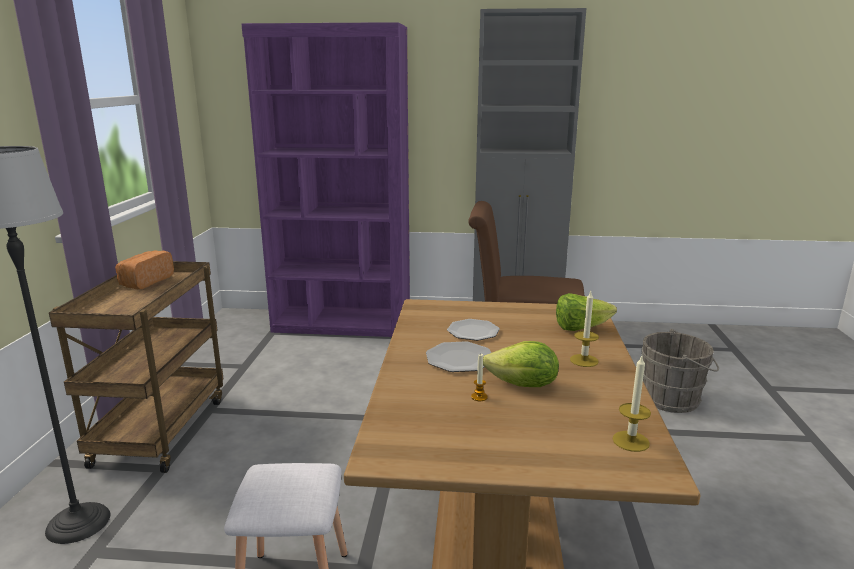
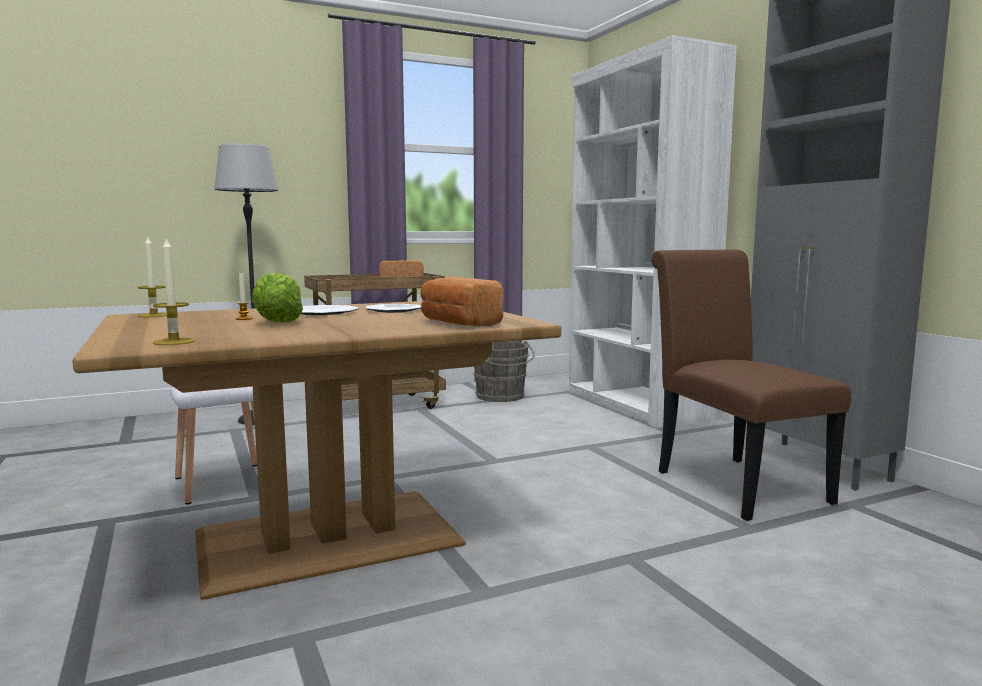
camera: 60 degrees right, 10 degrees down
purple bookcase [241,22,410,338] -> white bookcase [569,35,737,428]
lettuce [556,293,617,331] -> bread [420,277,504,327]
candle [570,291,599,367] -> candle moved to [138,237,167,317]
grey bucket [642,329,719,413] -> grey bucket moved to [473,341,535,402]

